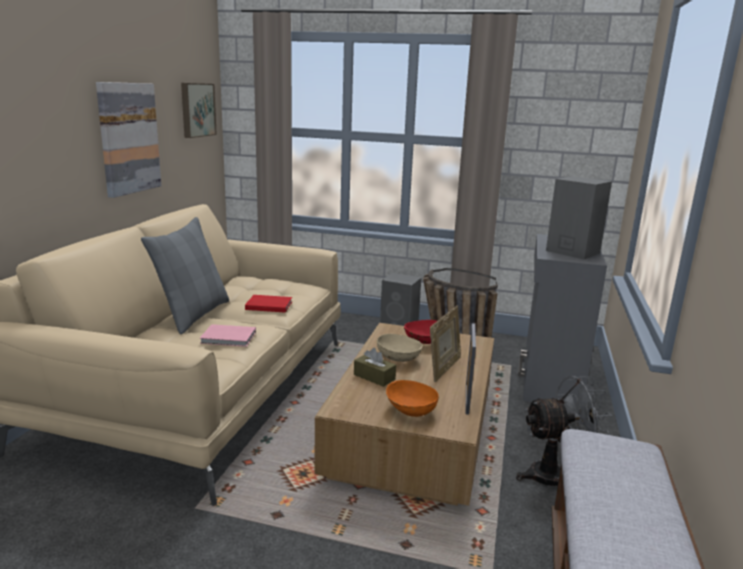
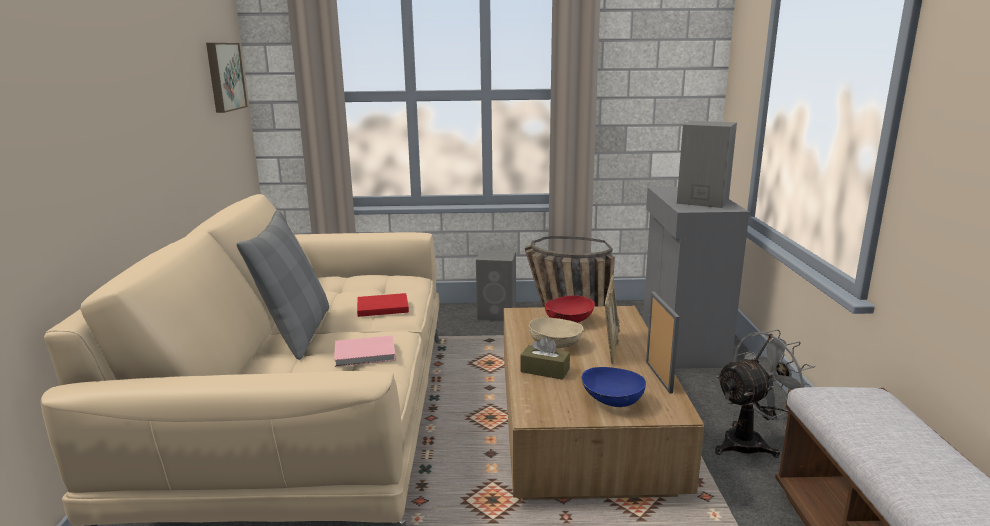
camera: 15 degrees left, 0 degrees up
picture [96,82,161,198] -> none
orange bowl [386,380,439,417] -> blue bowl [581,367,646,407]

